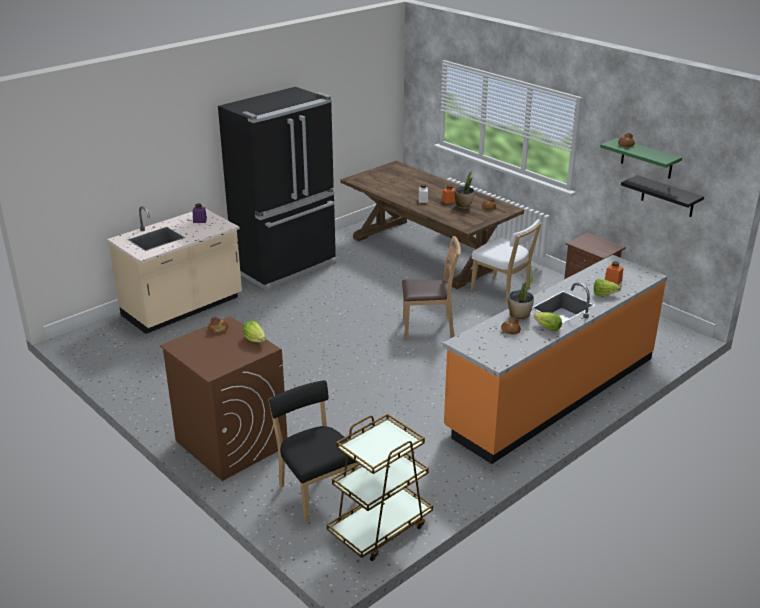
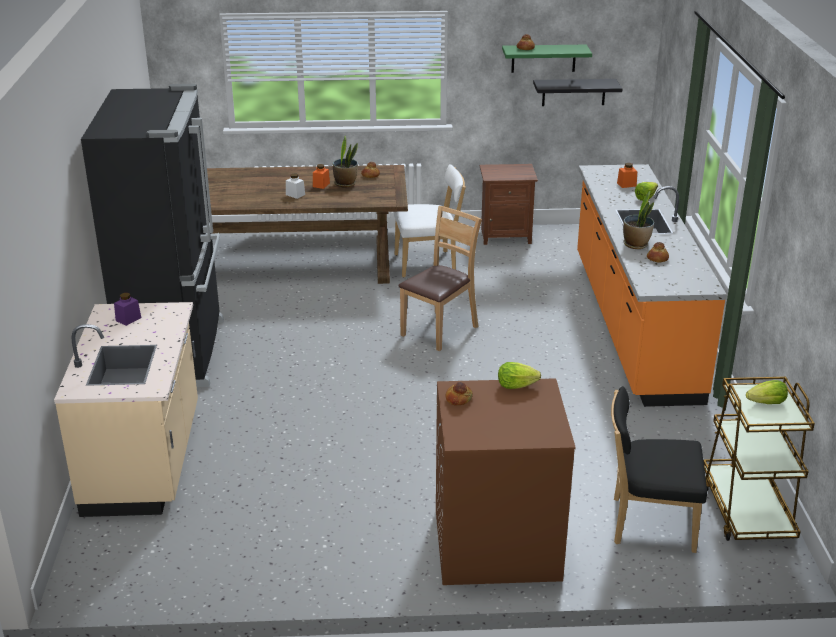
camera: 50 degrees left, 0 degrees up
lettuce [534,312,562,331] -> lettuce moved to [746,380,788,404]

